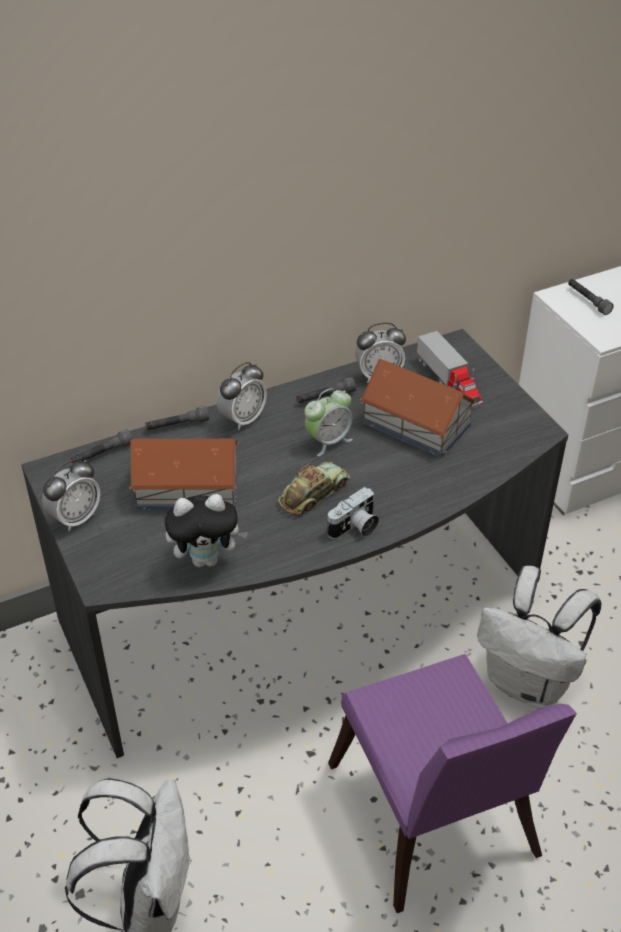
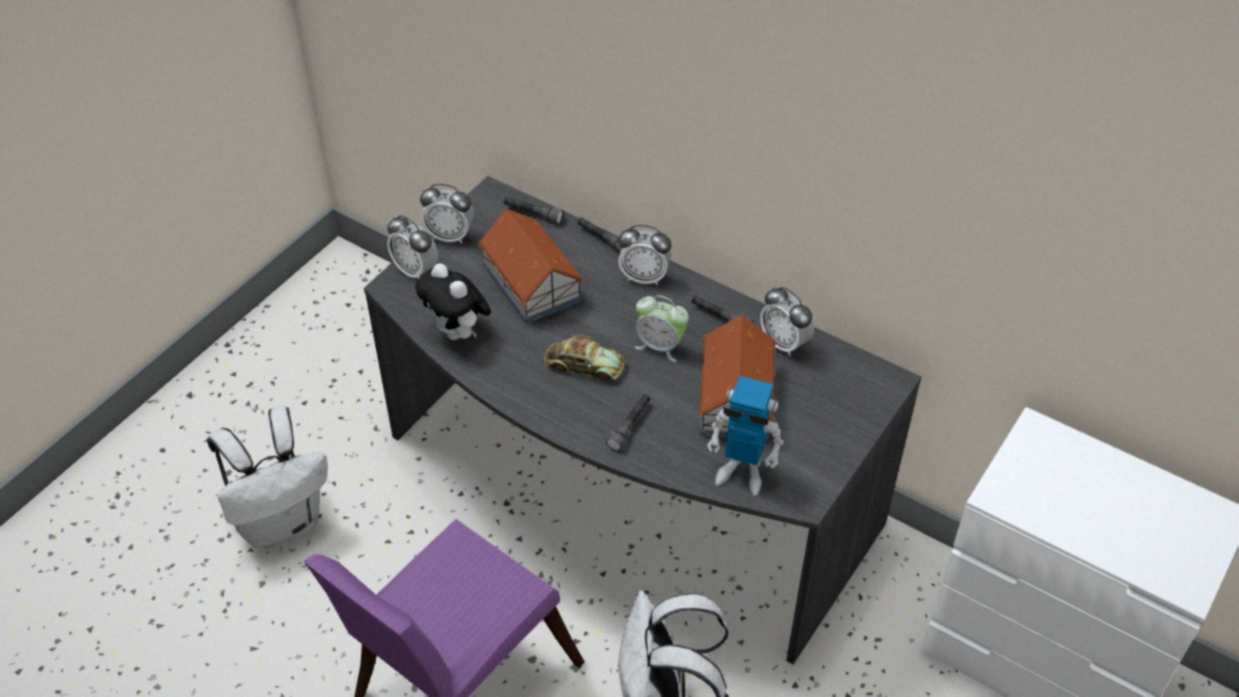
camera: 60 degrees right, 5 degrees up
camera [327,487,379,539] -> none
toy truck [417,331,483,409] -> none
grey flashlight [568,279,614,315] -> grey flashlight moved to [606,394,650,451]
none -> alarm clock [387,215,438,279]
none -> toy robot [707,376,784,495]

